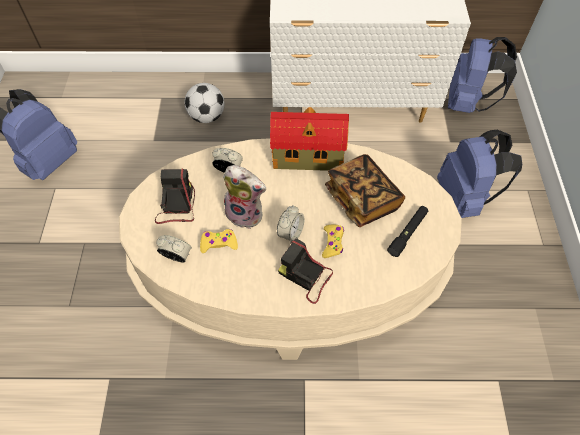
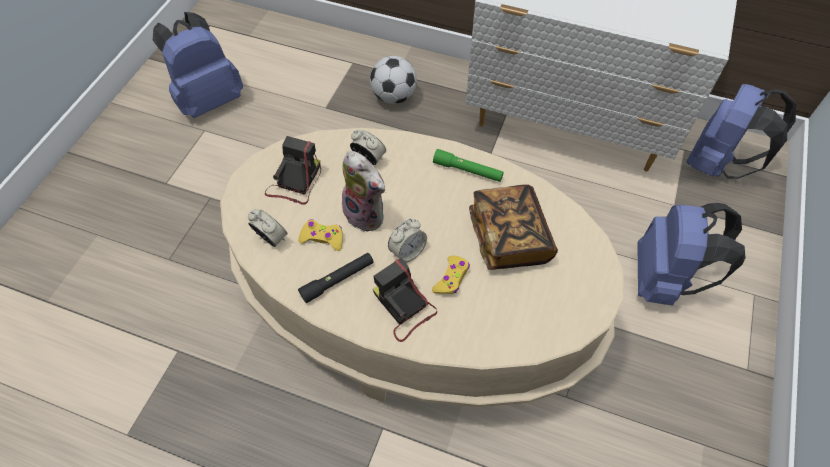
camera: 20 degrees right, 0 degrees up
toy house [270,107,349,171] -> green flashlight [433,149,504,182]
black flashlight [387,206,428,257] -> black flashlight moved to [298,253,374,303]

